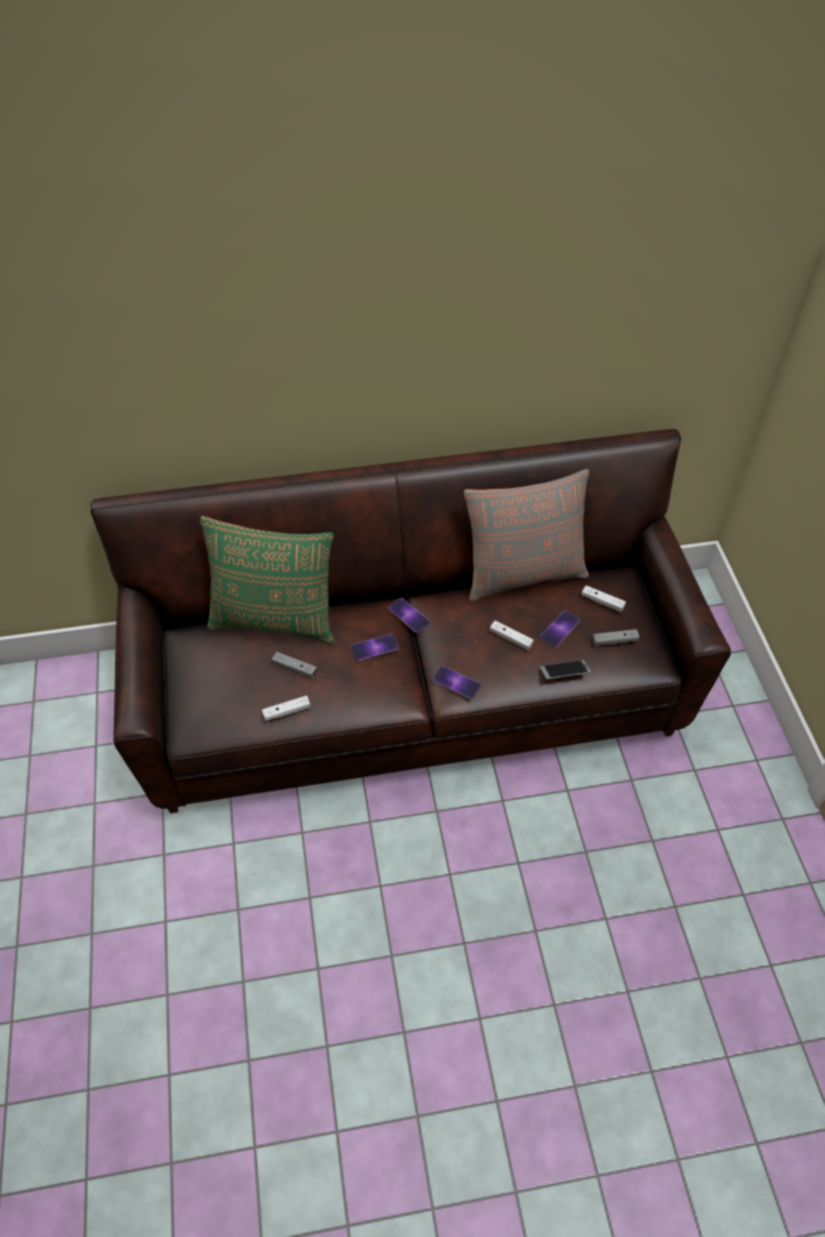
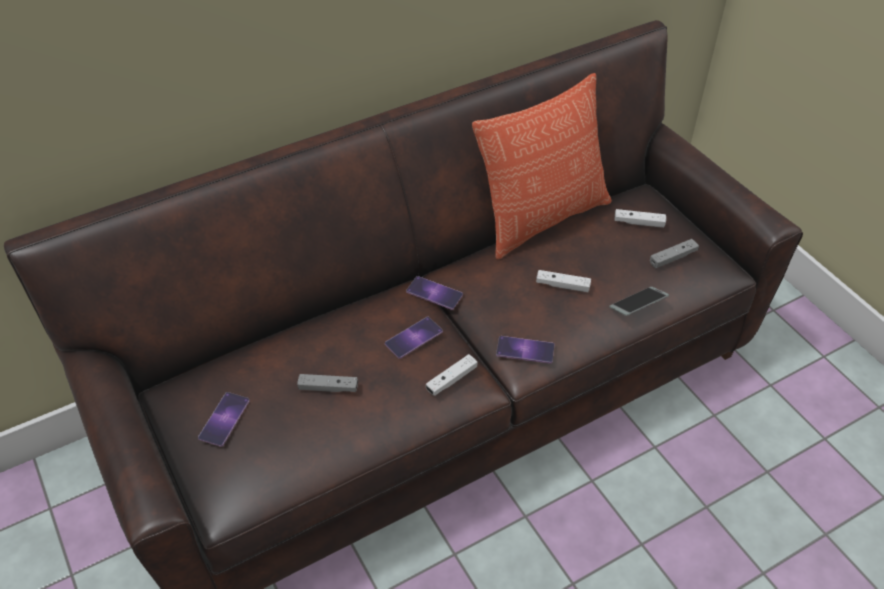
camera: 20 degrees left, 5 degrees down
green pillow [200,516,335,644] -> none
white game controller [262,695,310,721] -> white game controller moved to [426,354,477,396]
grey pillow [464,469,589,602] -> orange pillow [472,73,611,260]
phone [540,610,580,648] -> phone moved to [198,392,249,447]

